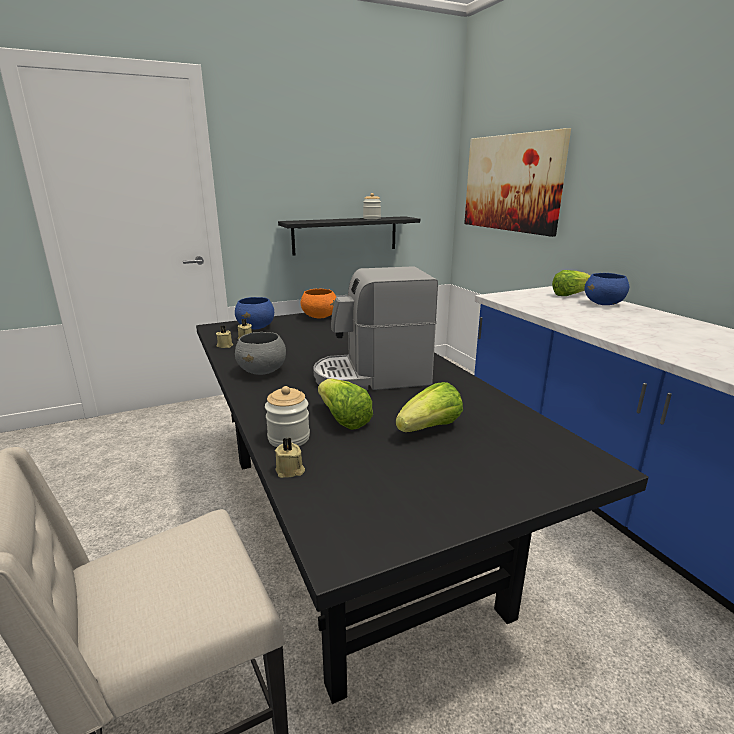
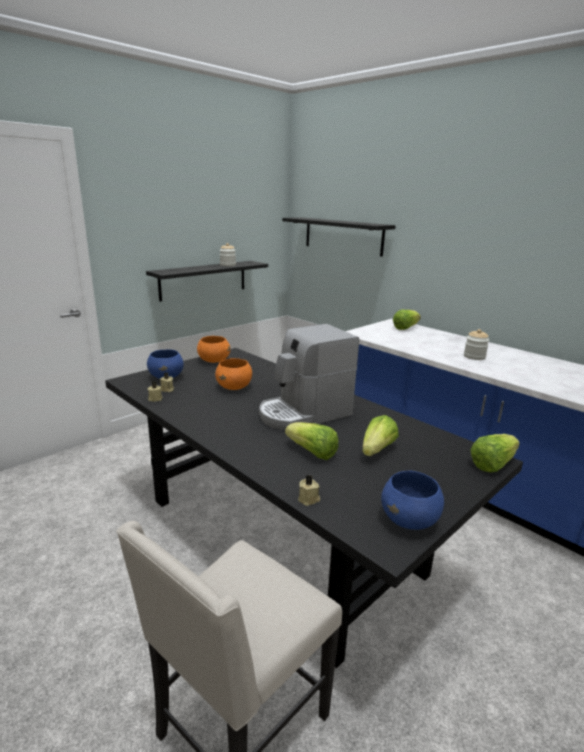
camera: 20 degrees left, 0 degrees up
grey bowl [235,332,286,375] -> none
jar [265,386,310,447] -> jar moved to [464,329,489,360]
picture [464,128,571,237] -> black shelf [282,217,396,257]
blue bowl [585,273,629,305] -> blue bowl moved to [381,471,444,530]
none -> orange bowl [215,358,252,390]
none -> lettuce [470,434,520,472]

